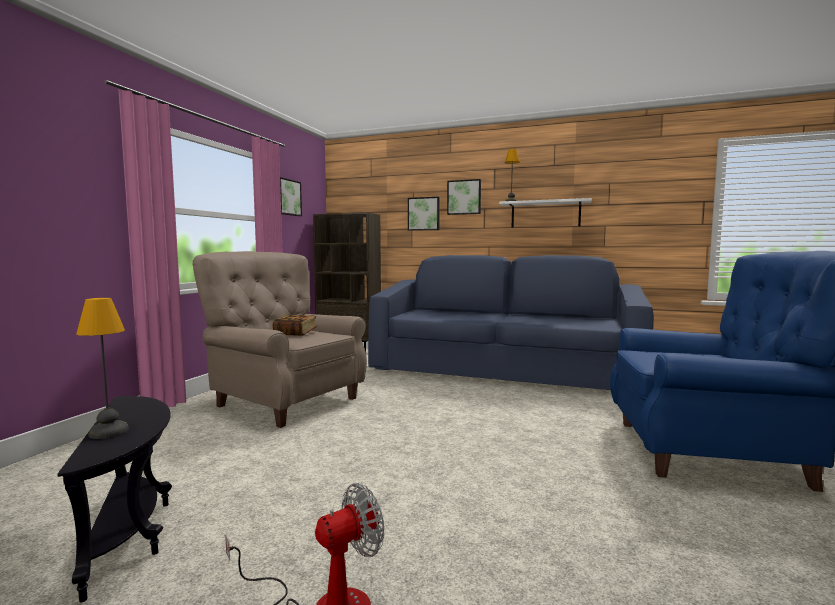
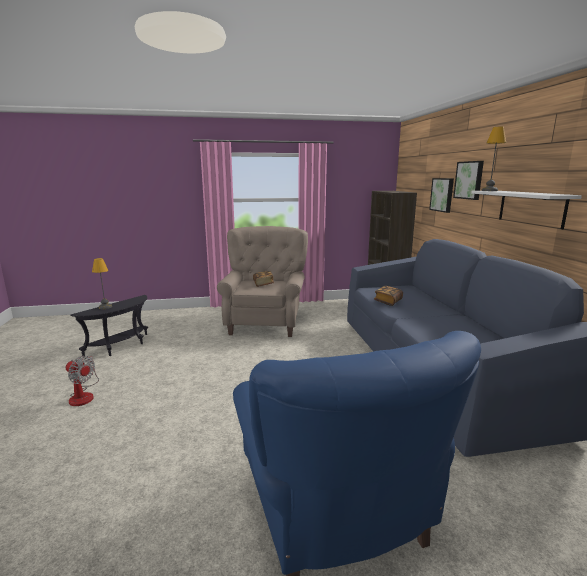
camera: 60 degrees right, 10 degrees up
picture [280,177,302,216] -> none
none -> book [374,286,403,306]

